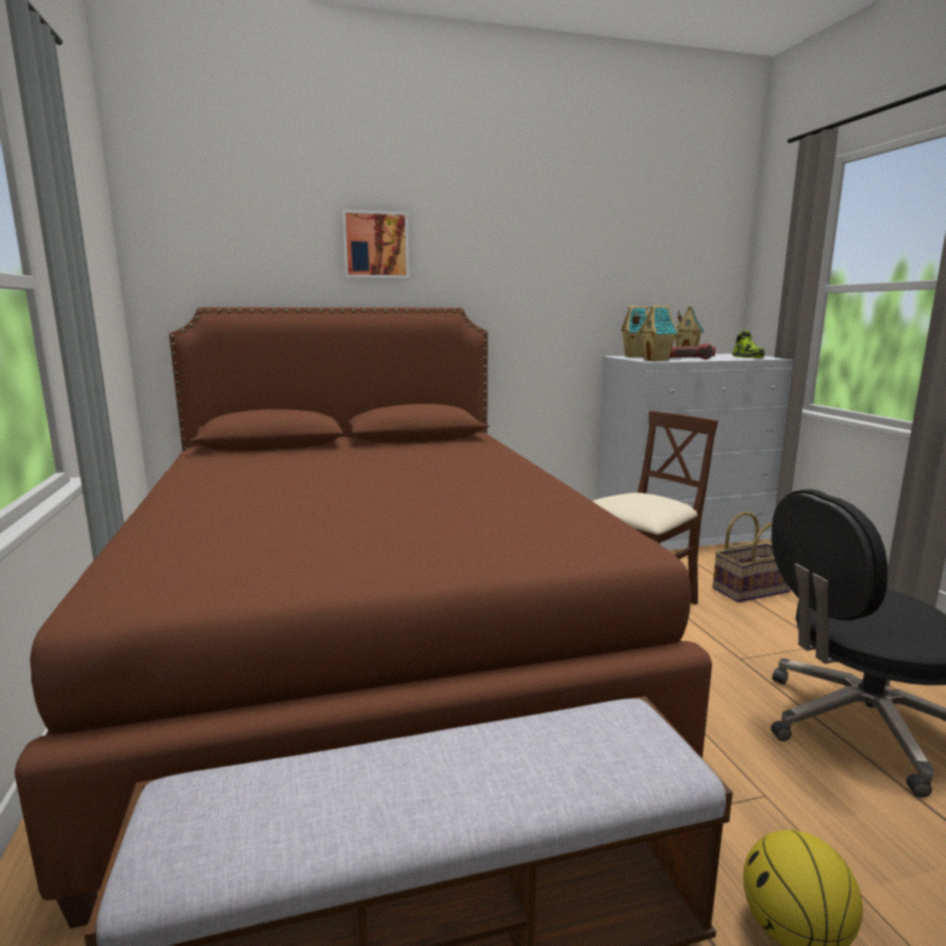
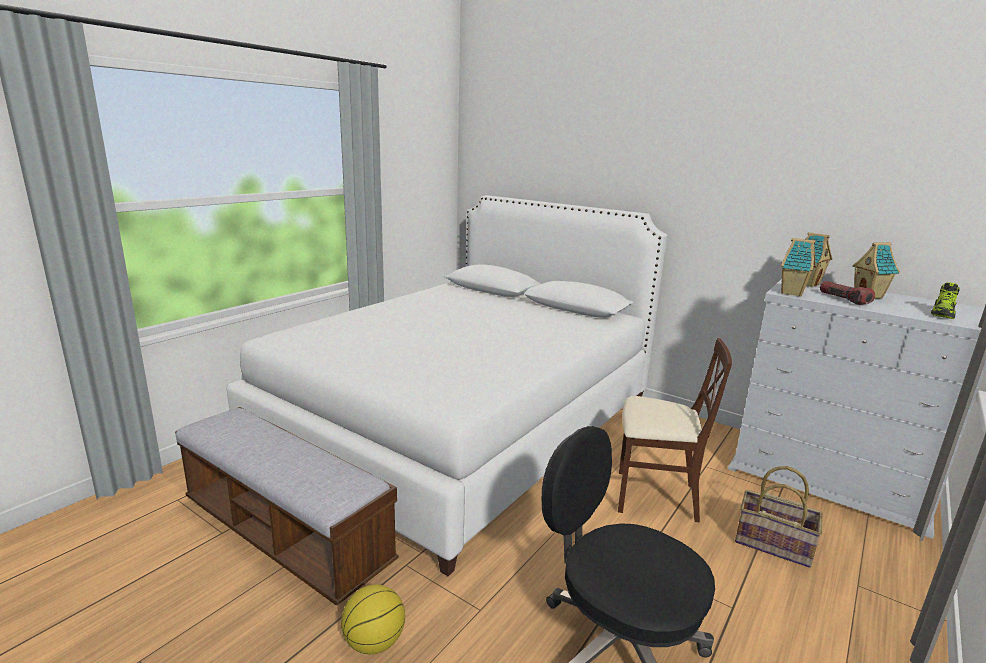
camera: 50 degrees right, 5 degrees up
brown bed [15,307,712,929] -> white bed [227,195,667,576]
picture [342,209,409,279] -> none

